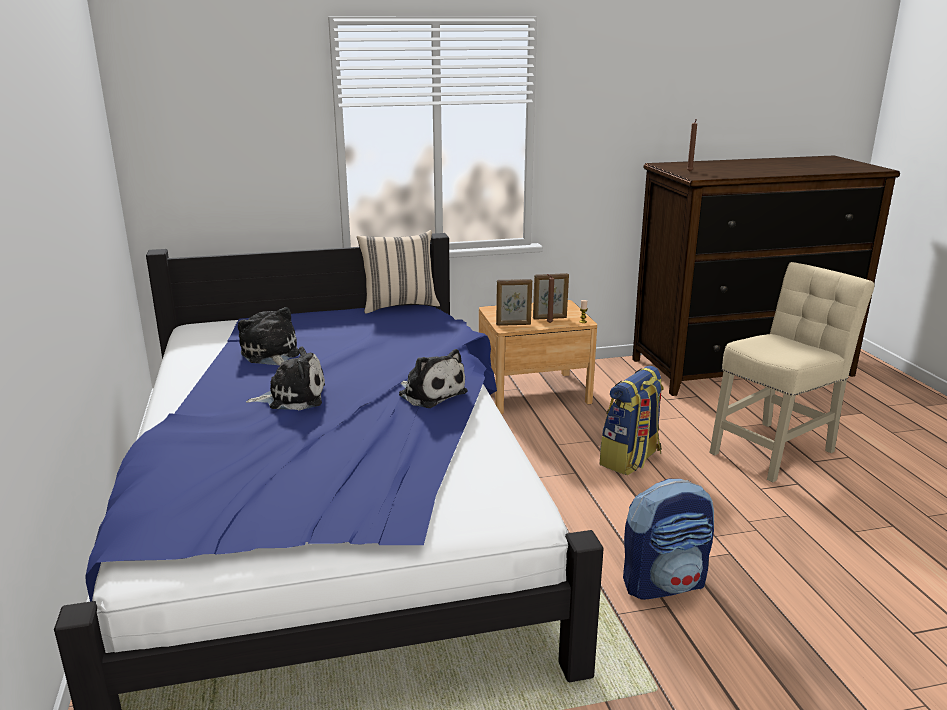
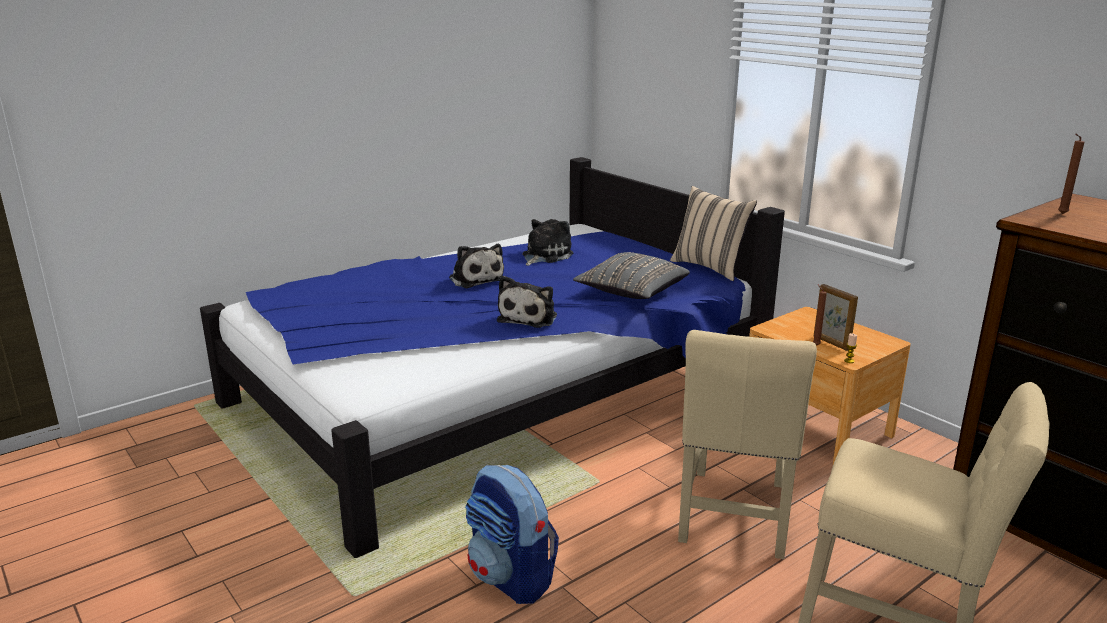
camera: 65 degrees right, 0 degrees up
picture frame [496,279,532,326] -> none
backpack [600,366,664,475] -> beige chair [678,330,817,559]
none -> grey pillow [573,252,690,299]

